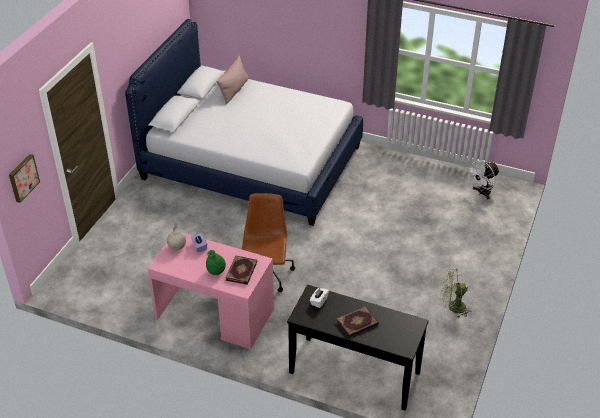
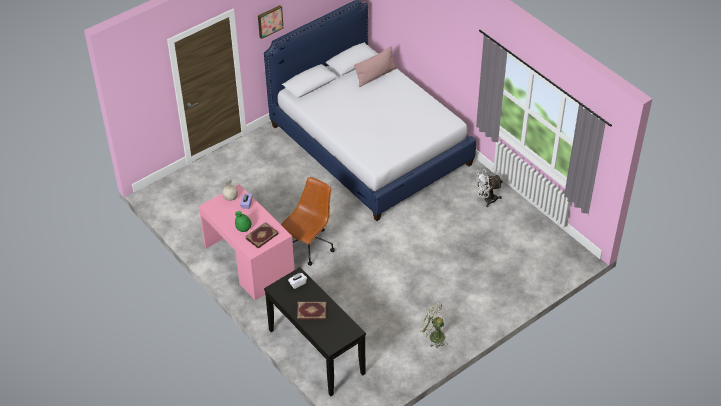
camera: 30 degrees right, 5 degrees up
picture [9,154,40,203] -> picture moved to [258,5,283,39]
white fan [467,160,500,199] -> white fan moved to [476,169,503,207]

